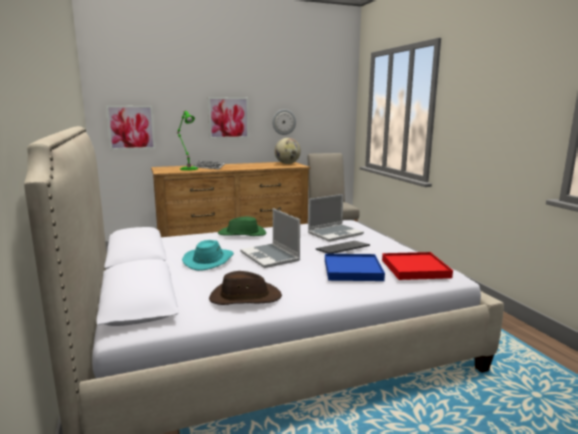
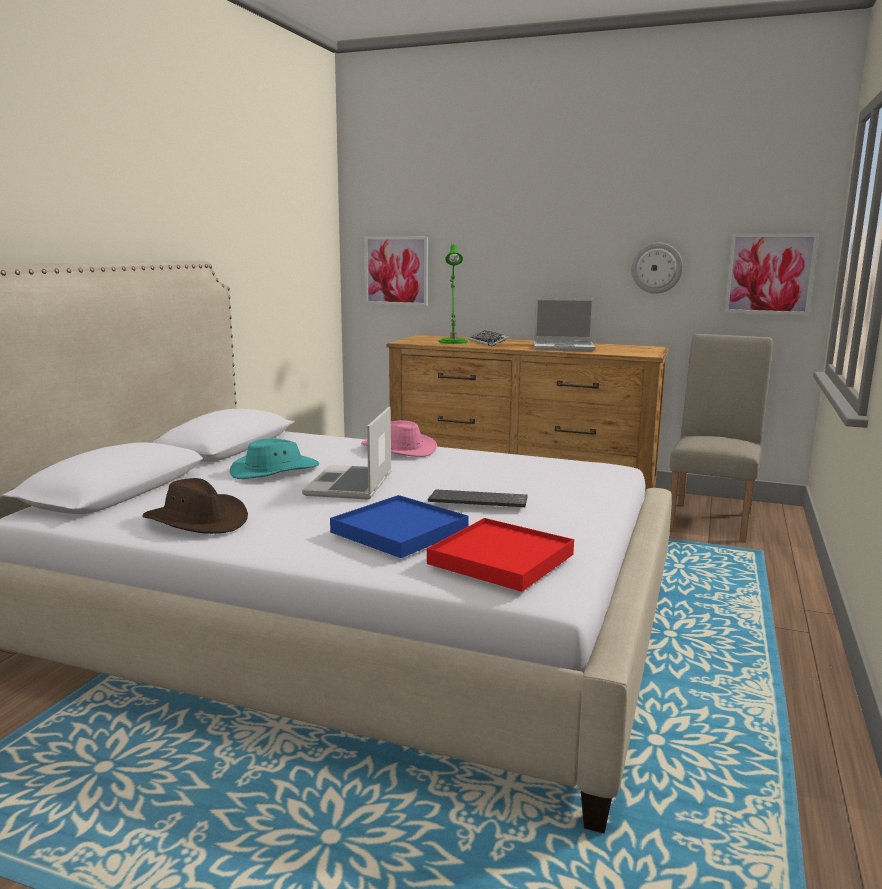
camera: 40 degrees right, 0 degrees up
picture [208,97,249,139] -> picture moved to [724,233,819,316]
green hat [218,216,266,236] -> pink hat [361,420,437,457]
globe [275,138,301,164] -> none
laptop [308,194,364,242] -> laptop moved to [534,298,595,351]

